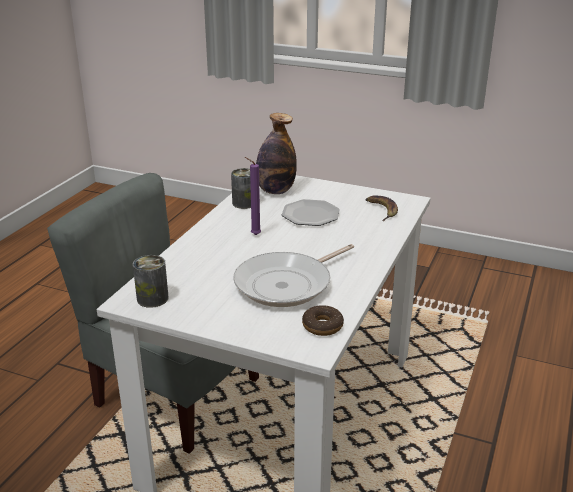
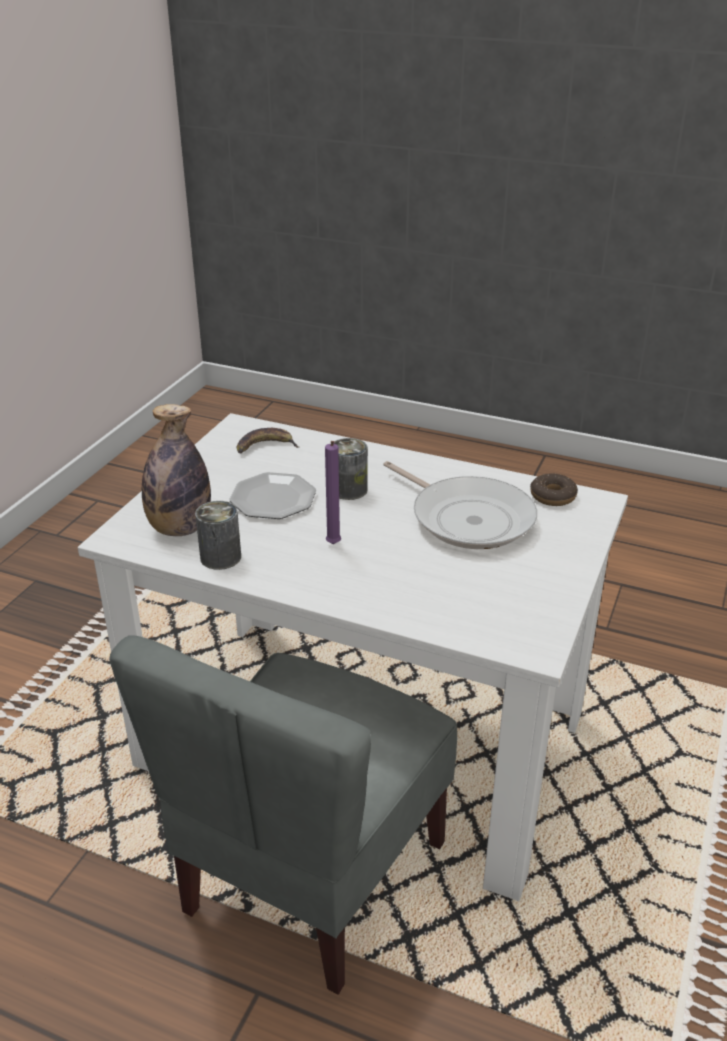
camera: 90 degrees left, 5 degrees up
can [133,255,169,308] -> can moved to [334,438,368,500]

